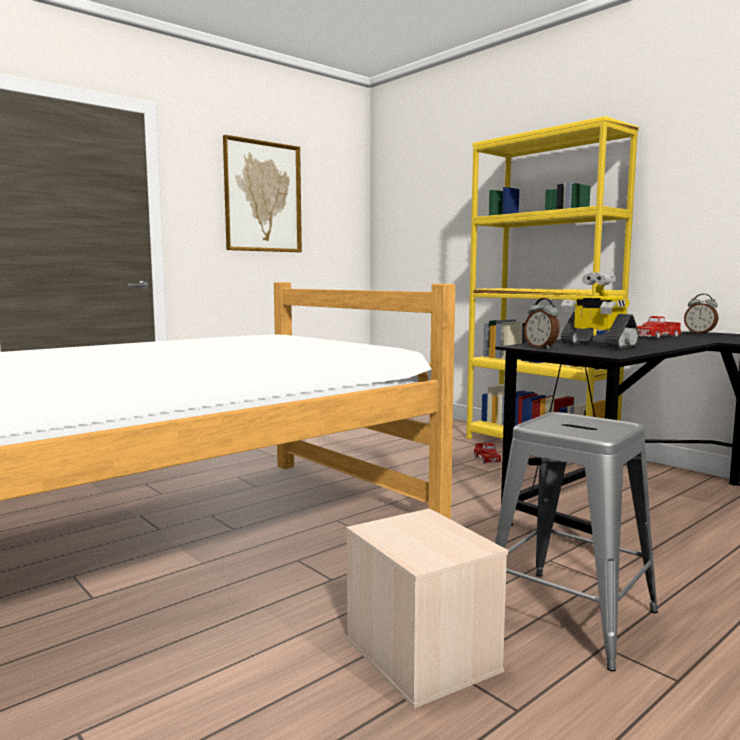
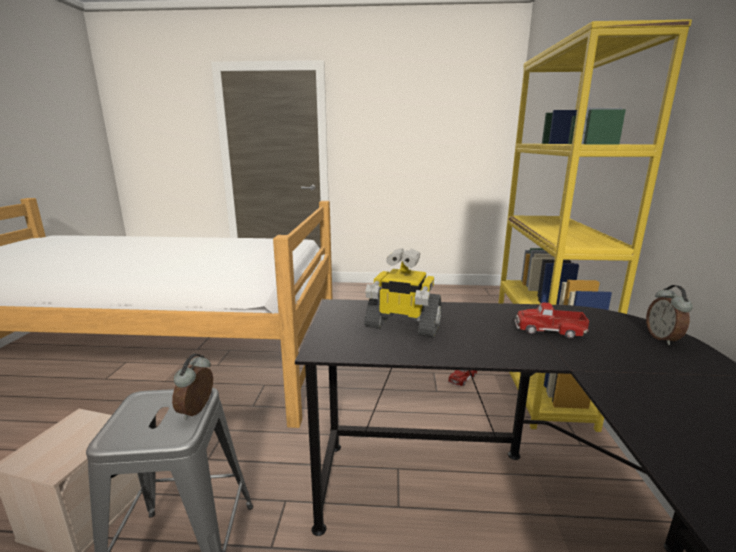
camera: 45 degrees right, 10 degrees up
picture [223,135,302,252] -> none
alarm clock [524,298,560,349] -> alarm clock moved to [172,354,213,420]
toy robot [561,272,639,349] -> toy robot turned 75 degrees counterclockwise [364,248,442,337]

